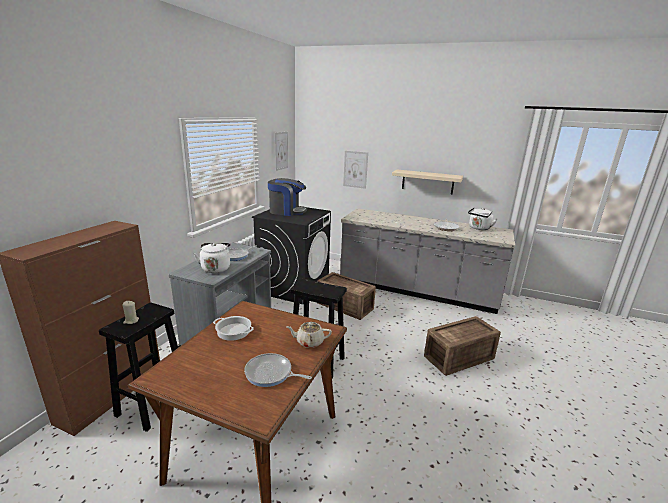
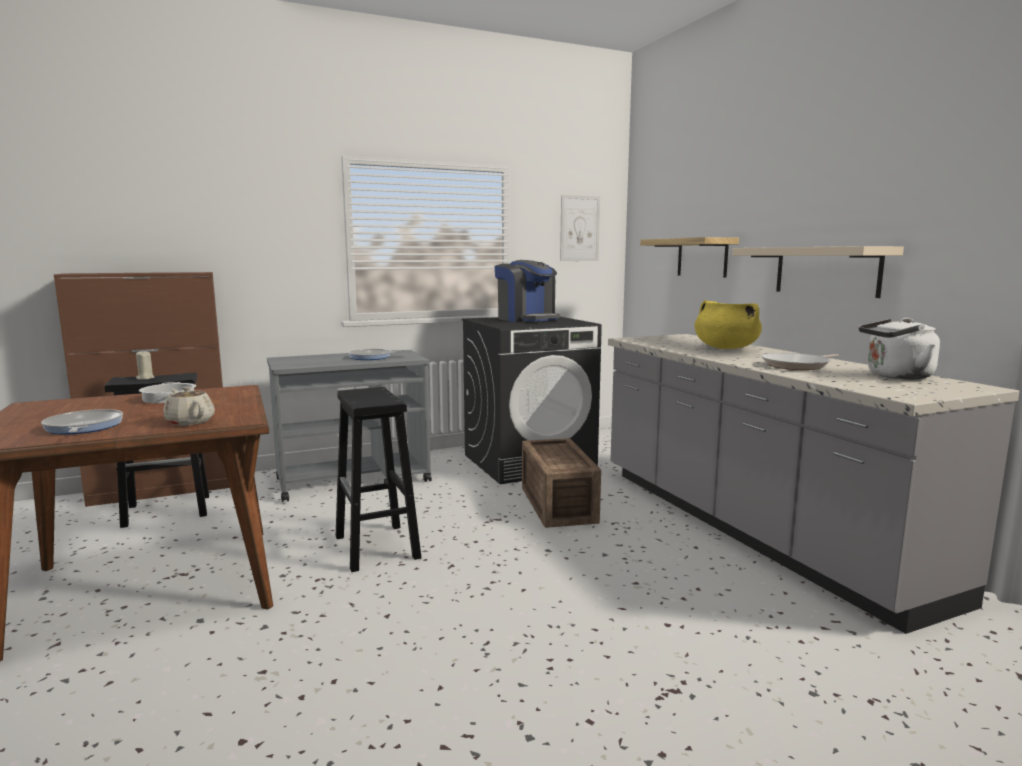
camera: 45 degrees right, 10 degrees down
white kettle [193,243,230,273] -> none
picture [343,151,368,189] -> shelf [640,237,739,278]
crate [424,316,501,376] -> none
none -> yellow cooking pot [695,300,762,349]

